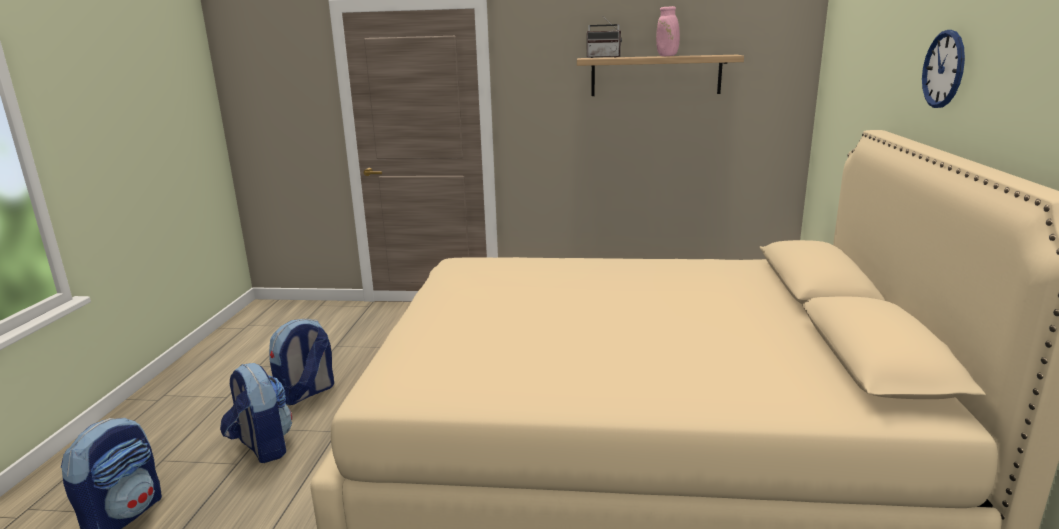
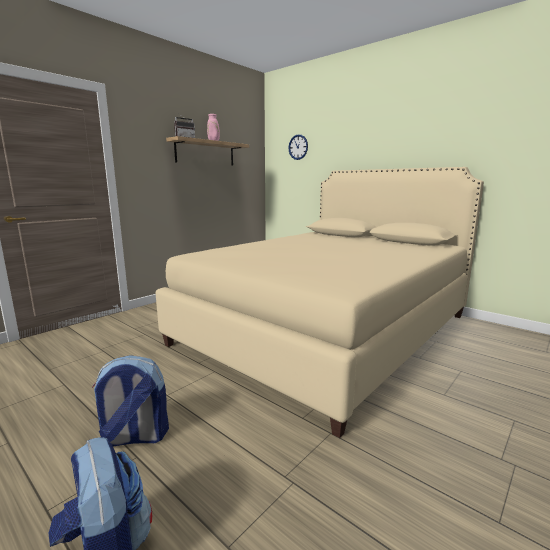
camera: 55 degrees left, 5 degrees down
backpack [269,319,334,405] -> none
wall clock [922,30,965,108] -> wall clock moved to [288,134,308,160]

